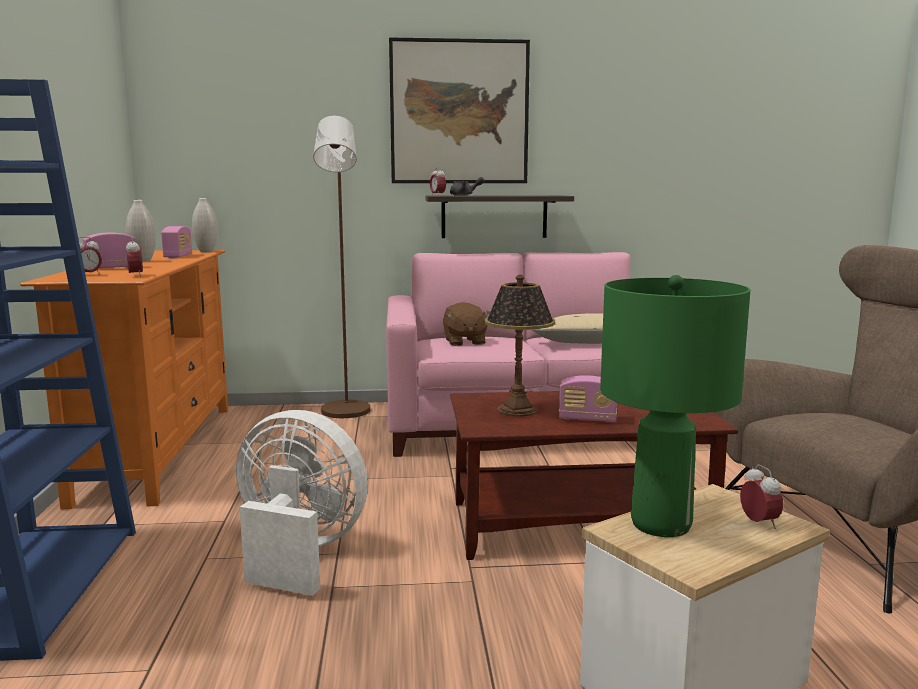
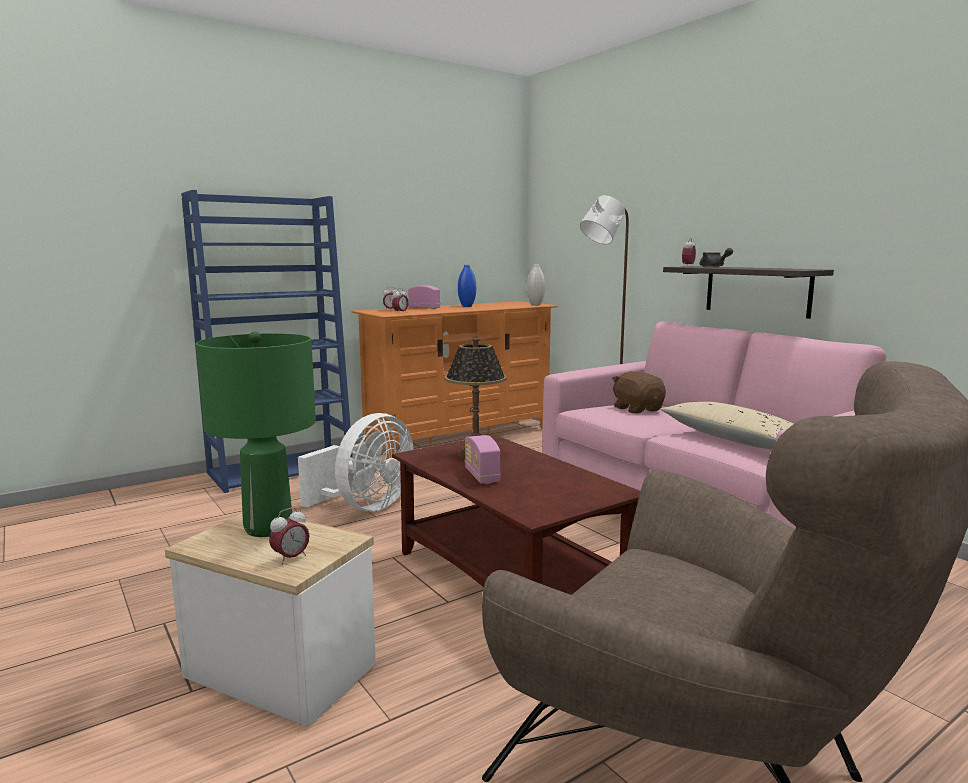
camera: 60 degrees right, 0 degrees up
white vase [126,200,156,262] -> blue vase [458,265,476,307]
radio [161,226,192,259] -> none
white fan [236,410,368,596] -> white fan turned 45 degrees clockwise [298,413,414,512]
picture [389,38,530,183] -> none
brown plush toy [443,302,490,346] -> brown plush toy turned 105 degrees clockwise [612,371,666,413]

